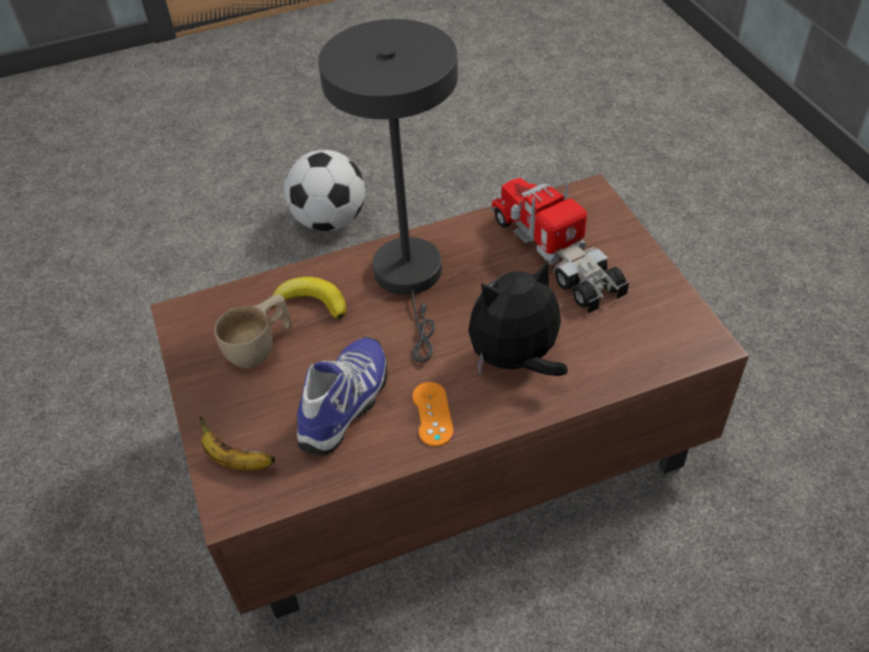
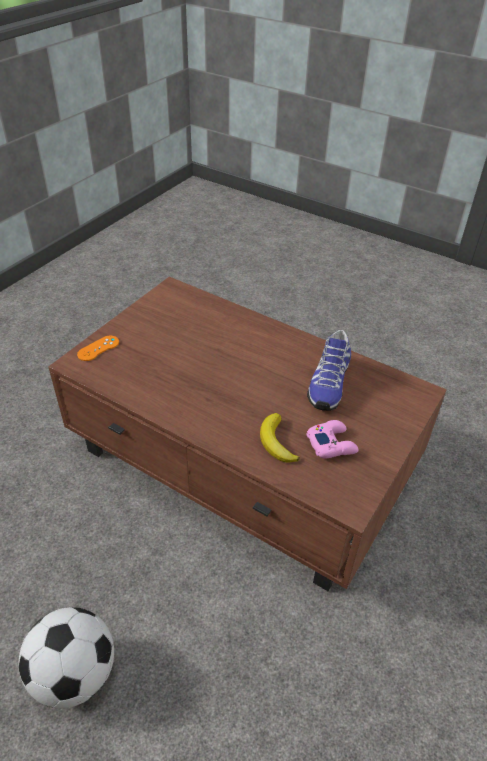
camera: 130 degrees left, 5 degrees down
banana [199,416,275,471] -> none
beige cup [214,294,293,368] -> pink game controller [306,420,359,459]
shoe [297,337,387,455] -> shoe turned 60 degrees counterclockwise [307,330,351,411]
grey table lamp [318,19,458,362] -> none
orange game controller [413,382,454,447] -> orange game controller moved to [77,336,119,361]
plush toy [468,260,568,376] -> none
toy truck [490,178,630,314] -> none

